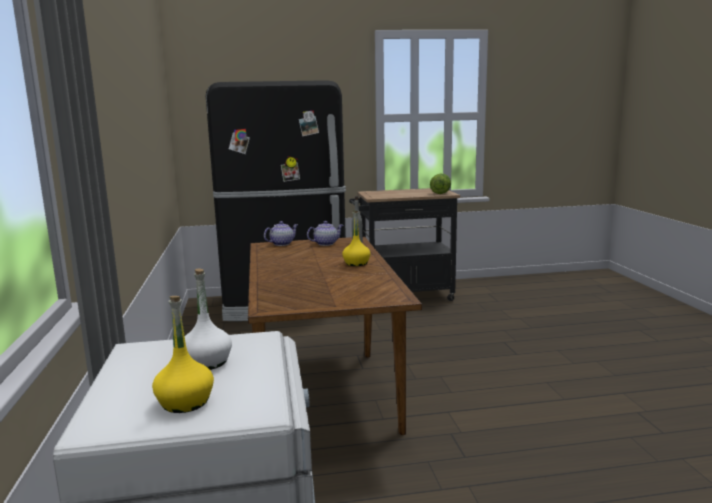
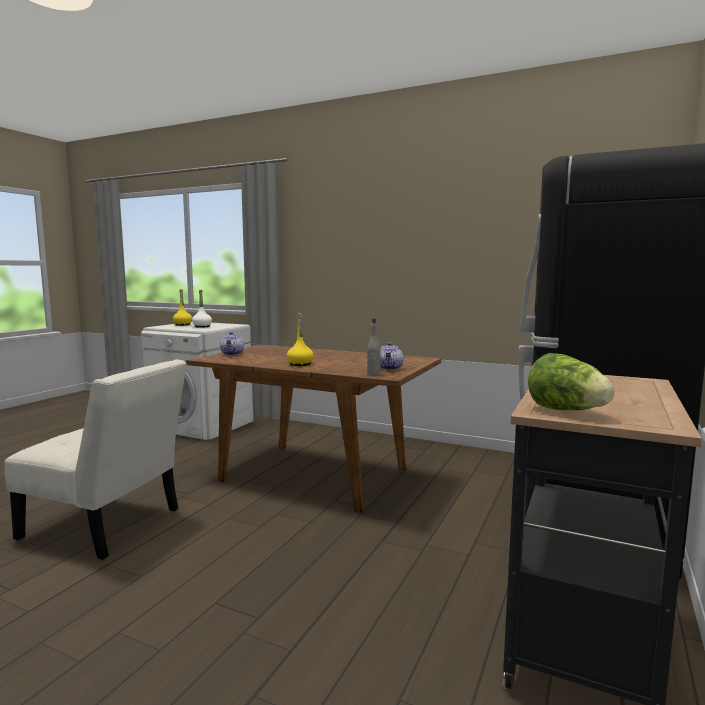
camera: 125 degrees right, 5 degrees down
teapot [264,221,298,246] -> teapot moved to [220,332,244,355]
none -> white chair [4,359,187,560]

